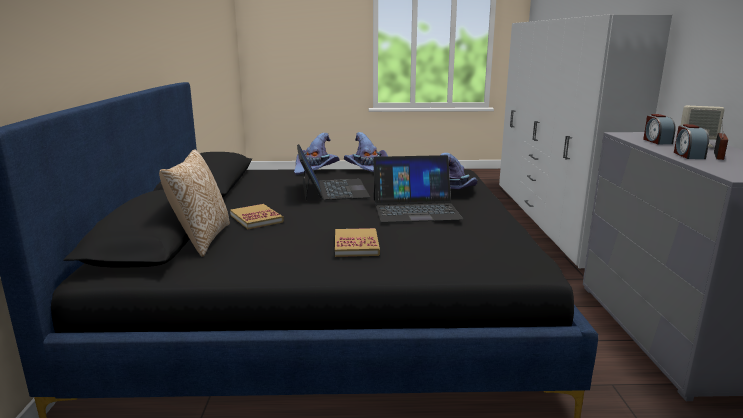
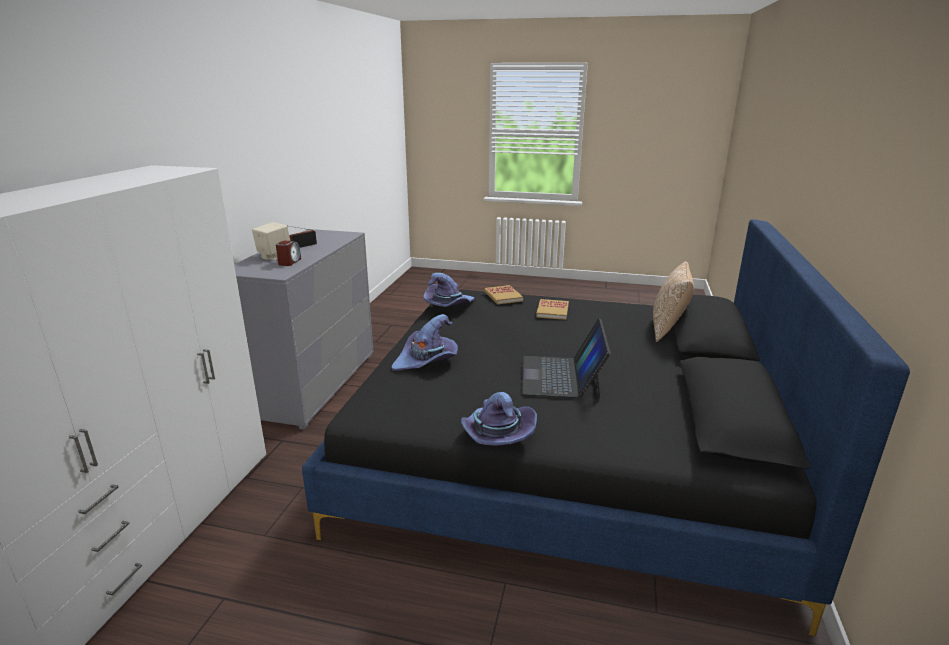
camera: 165 degrees left, 5 degrees up
book [230,204,284,229] -> book moved to [484,285,523,305]
purple hat [294,133,340,175] -> purple hat moved to [424,273,475,307]
laptop [373,155,463,223] -> none
alarm clock [674,124,709,159] -> none

